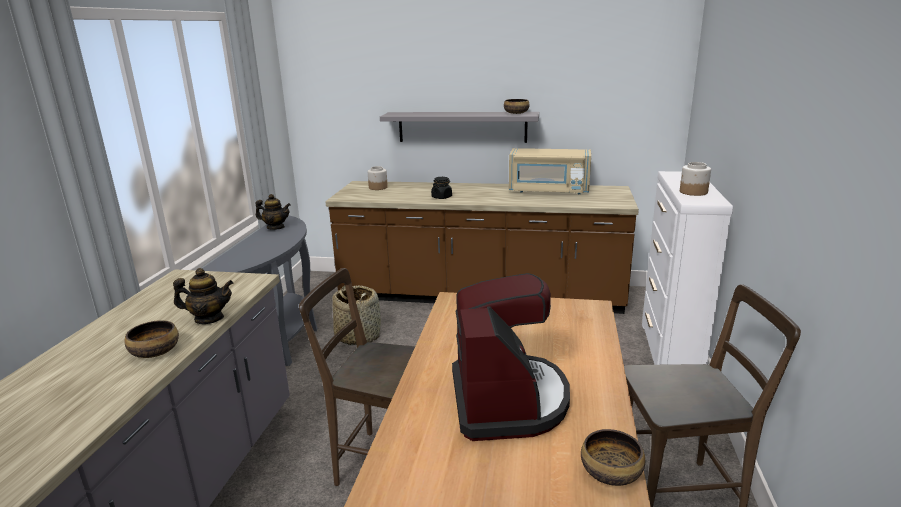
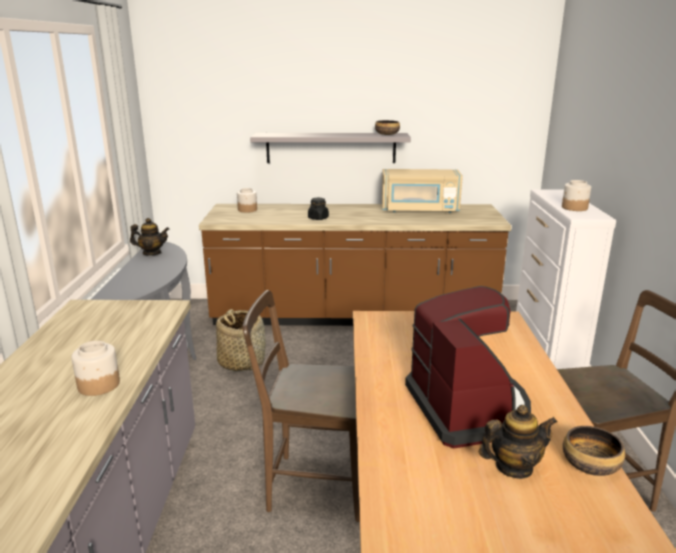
camera: 10 degrees left, 0 degrees up
bowl [125,320,179,358] -> jar [71,341,120,396]
teapot [173,268,233,324] -> teapot moved to [479,405,557,479]

